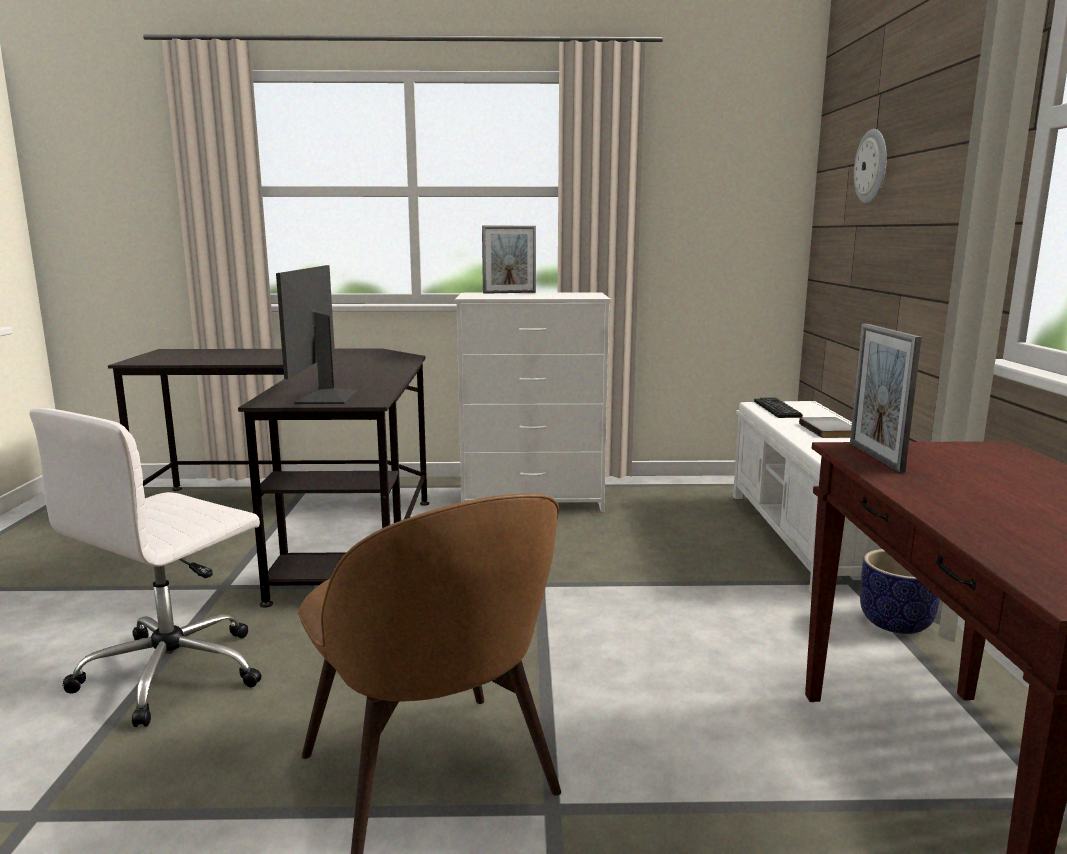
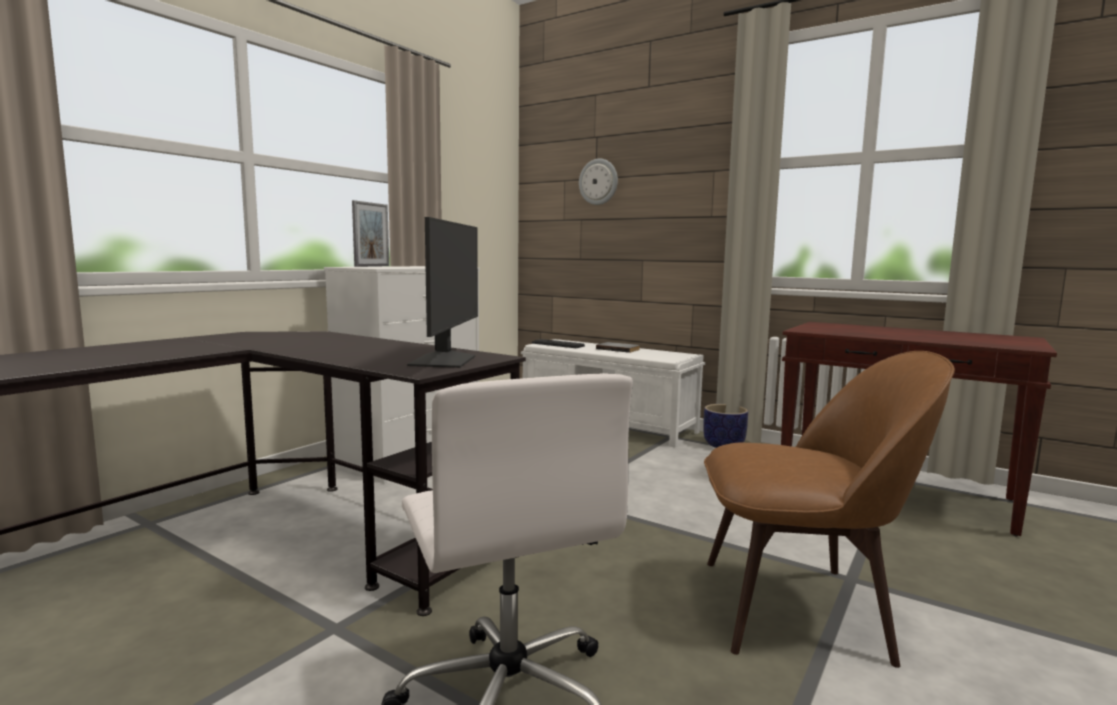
camera: 55 degrees left, 5 degrees down
monitor [276,265,358,404] -> monitor turned 120 degrees counterclockwise [407,217,478,368]
picture frame [850,324,922,473] -> none

